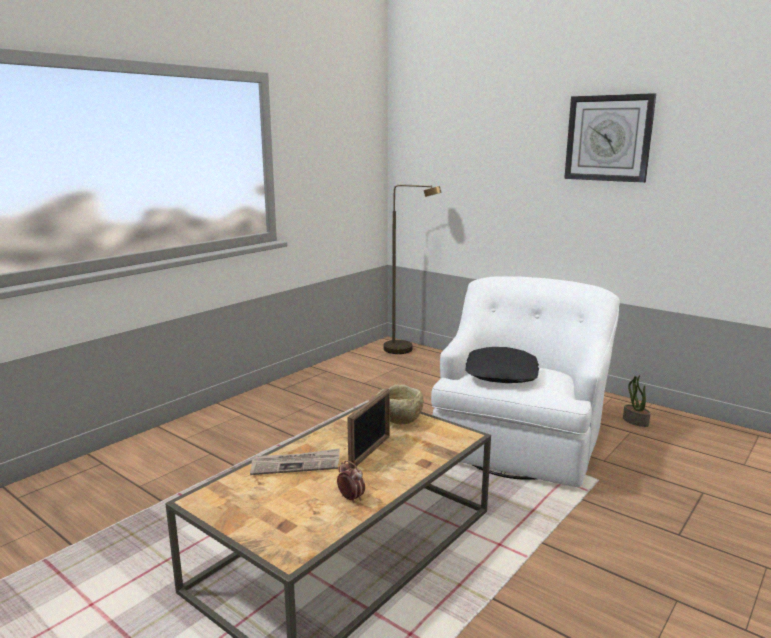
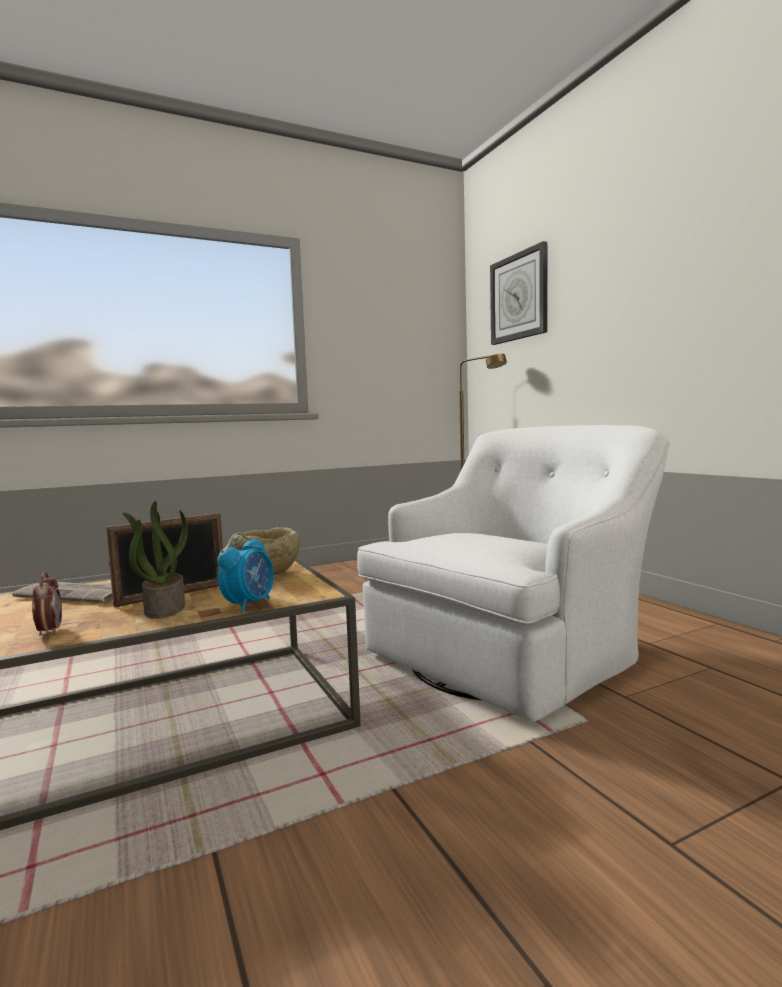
camera: 25 degrees right, 10 degrees down
black pillow [465,347,539,383] -> none
wall clock [564,93,656,183] -> wall clock moved to [490,241,547,345]
potted plant [623,375,651,427] -> potted plant moved to [123,501,188,619]
none -> alarm clock [217,533,274,613]

